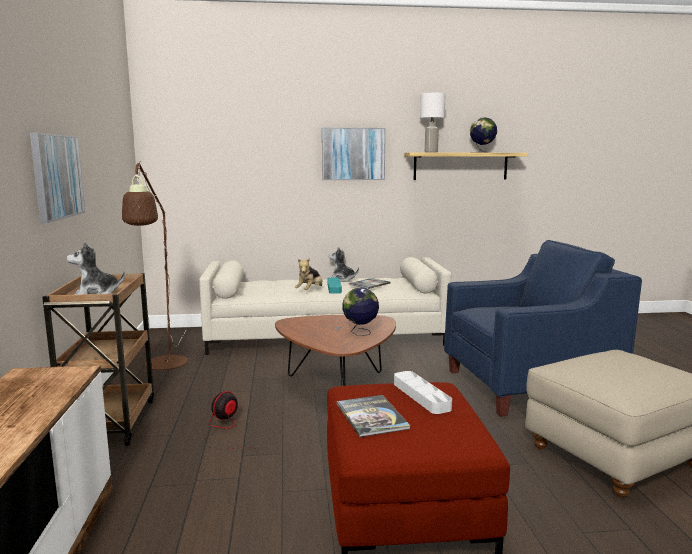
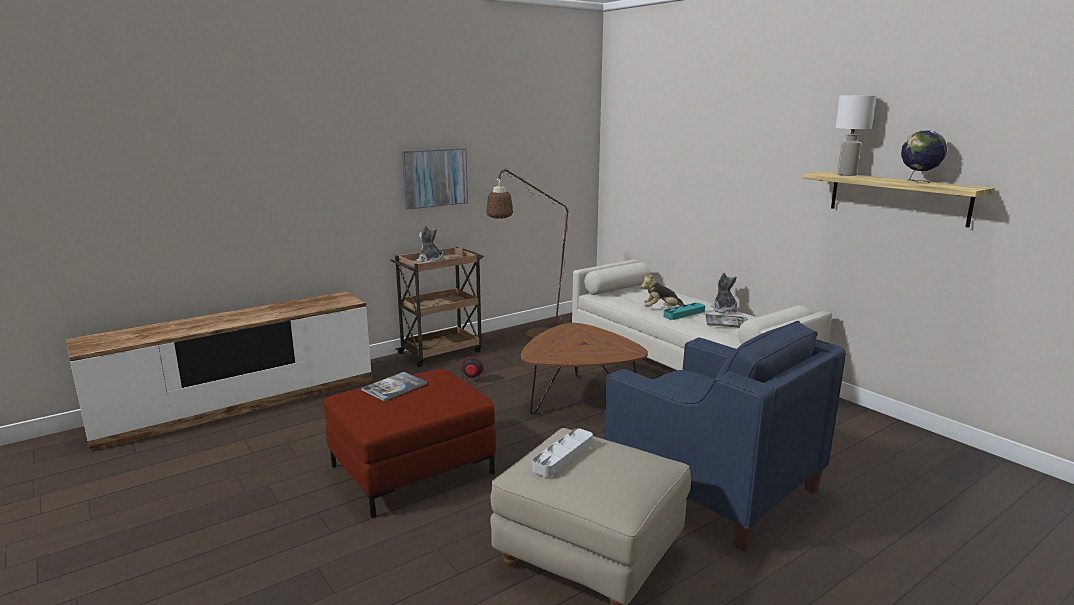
camera: 60 degrees right, 5 degrees up
picture [322,128,386,180] -> none
globe [342,288,379,336] -> none
grey tray [394,371,452,414] -> grey tray moved to [532,428,593,477]

